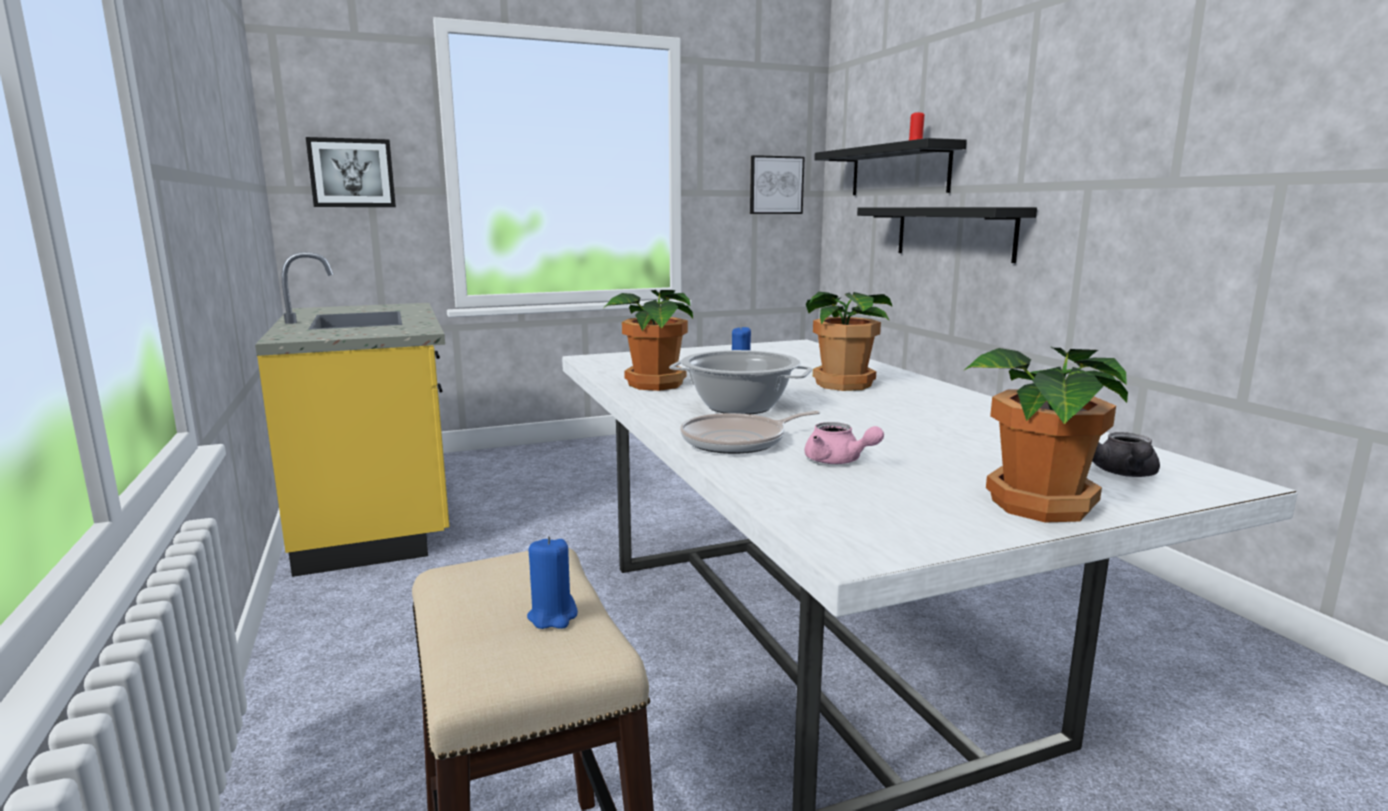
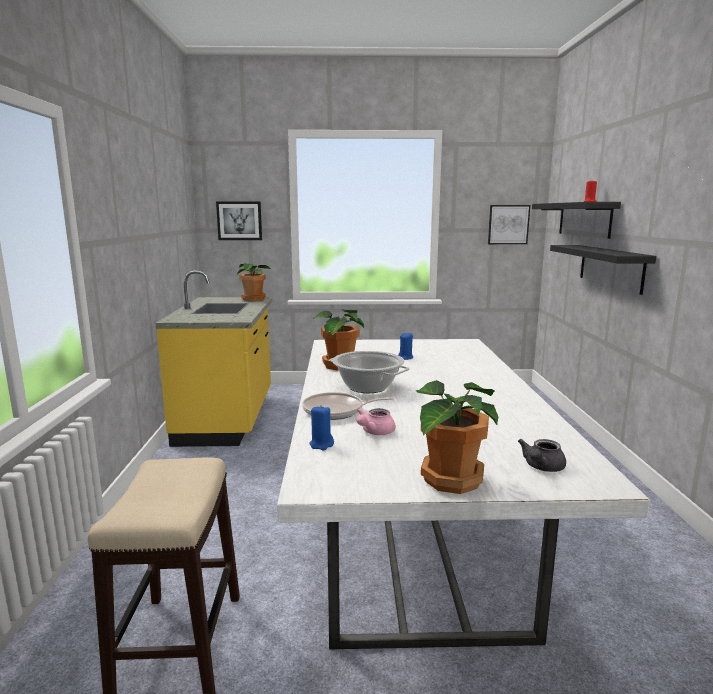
camera: 20 degrees right, 0 degrees up
blue candle [527,536,578,629] -> blue candle moved to [309,405,334,450]
pink teapot [805,422,884,464] -> pink teapot turned 60 degrees clockwise [356,408,396,435]
potted plant [806,292,893,391] -> potted plant moved to [237,263,272,301]

